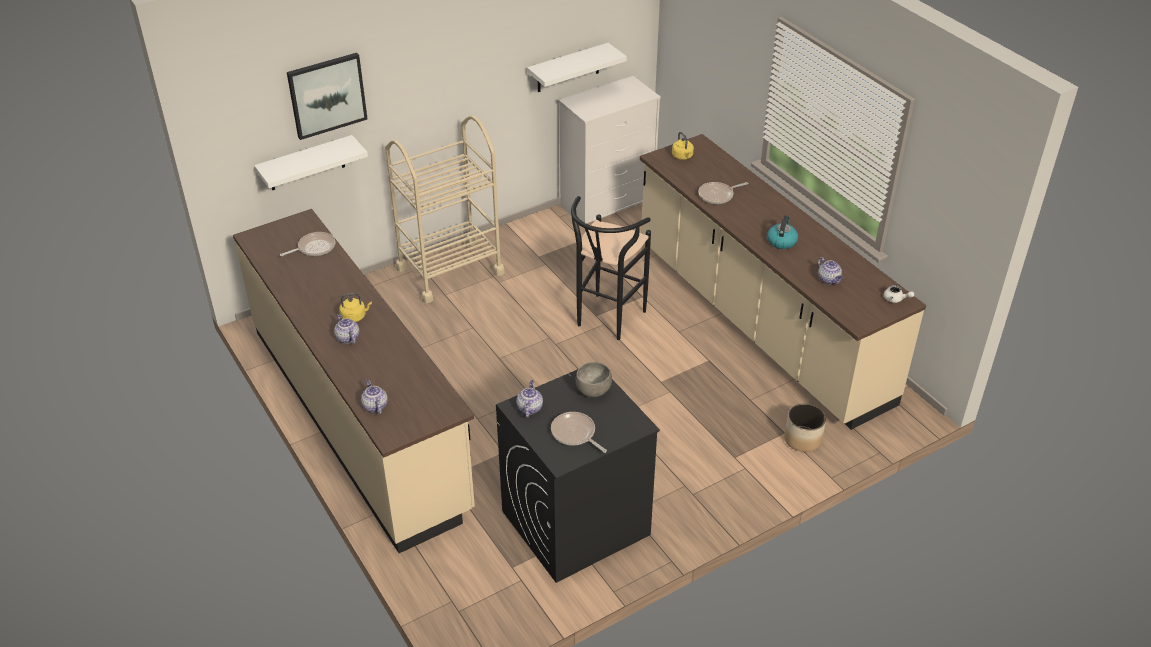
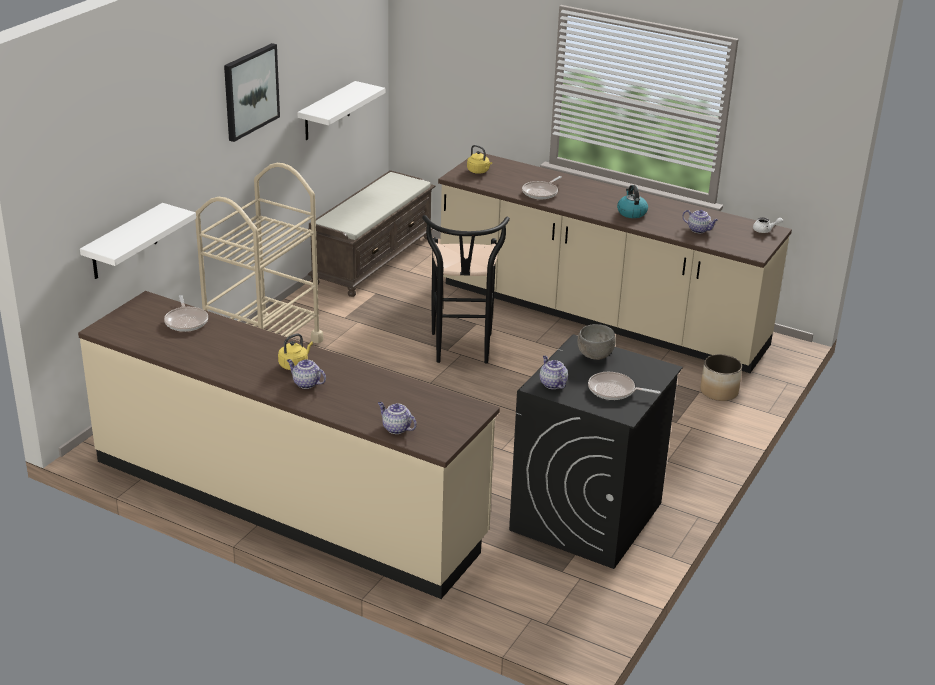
camera: 30 degrees left, 10 degrees down
frying pan [280,232,336,256] -> frying pan turned 135 degrees clockwise [164,295,208,332]
picture [287,53,368,140] -> picture moved to [224,43,280,142]
white dresser [559,76,661,229] -> brown bench [308,170,435,297]

